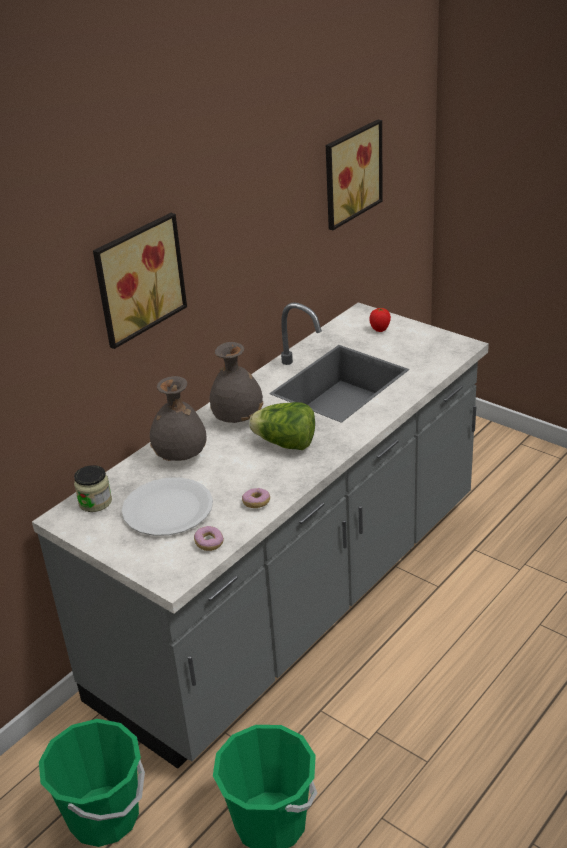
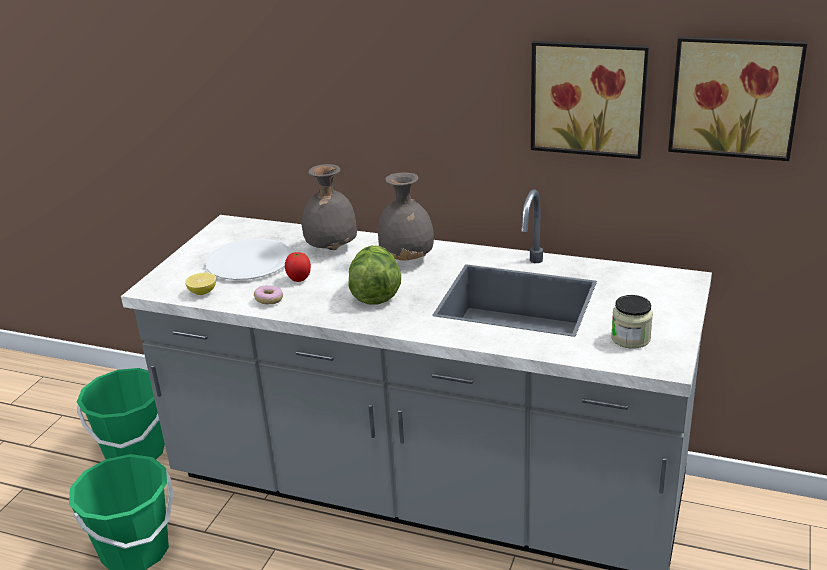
camera: 70 degrees right, 5 degrees down
jar [74,465,112,512] -> jar moved to [611,295,653,349]
picture [93,213,187,349] -> picture moved to [531,41,649,159]
donut [194,526,224,551] -> lemon [185,273,216,295]
tomato [369,308,391,332] -> tomato moved to [285,252,311,282]

